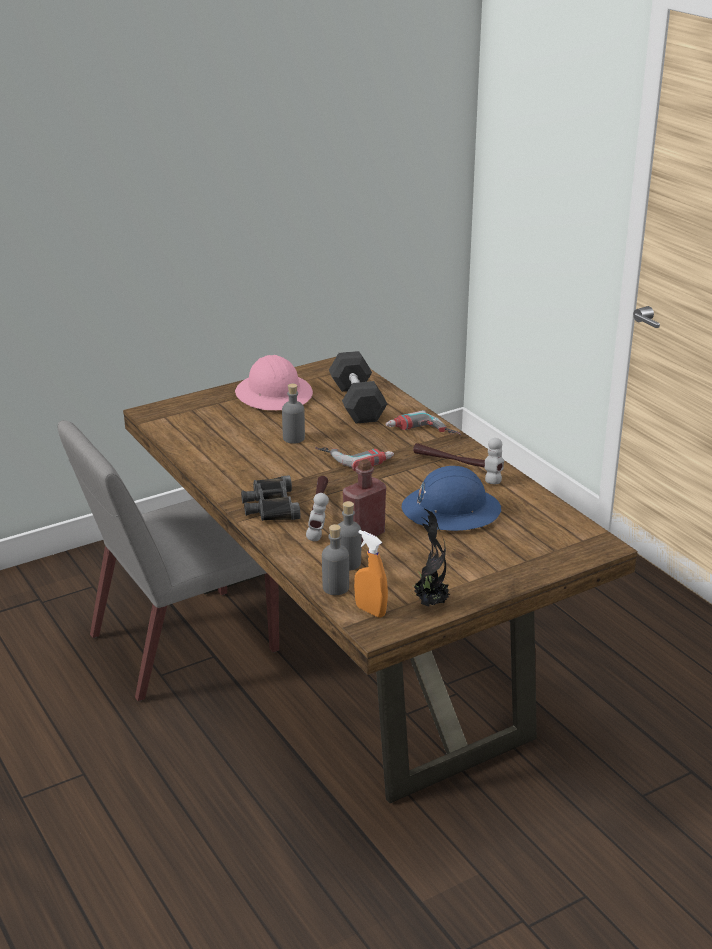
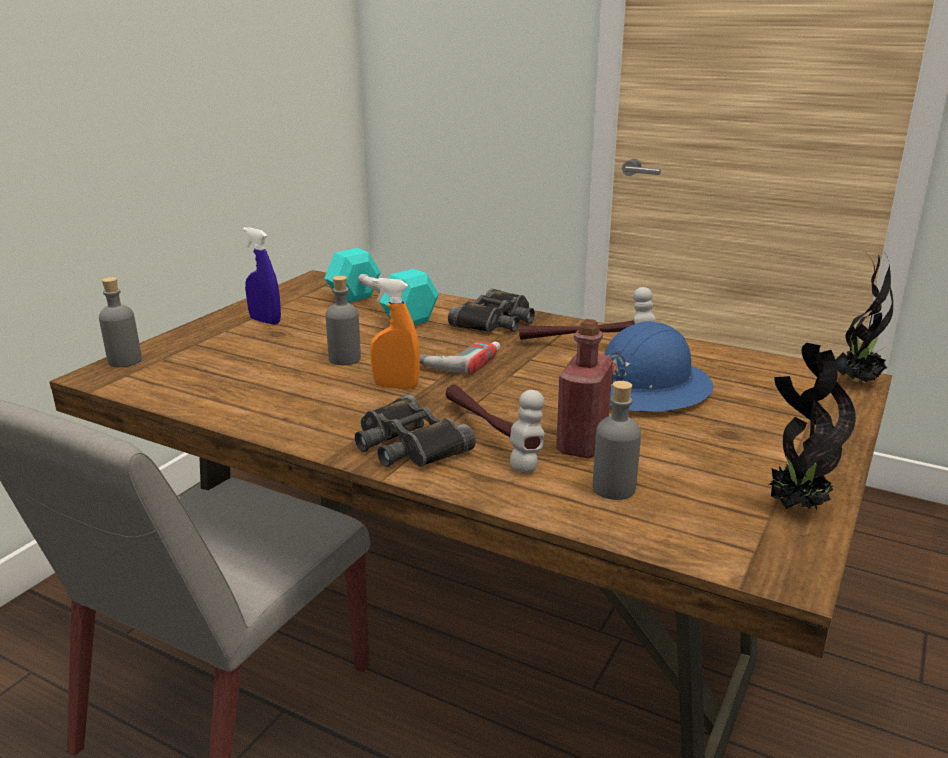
camera: 30 degrees left, 5 degrees down
pink hard hat [235,355,313,410] -> blue spray bottle [243,227,281,325]
grey bottle [322,524,349,595] -> grey bottle moved to [99,277,142,367]
grey dumbbell [329,351,387,424] -> turquoise dumbbell [324,248,439,325]
orange spray bottle [354,530,388,618] -> orange spray bottle moved to [370,278,420,389]
power drill [385,410,461,435] -> black binoculars [448,289,535,333]
none -> potted plant [835,249,893,383]

